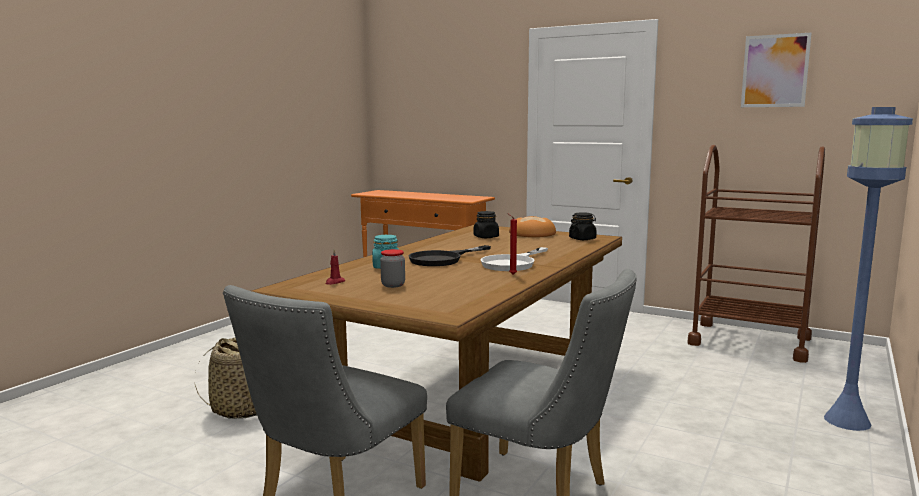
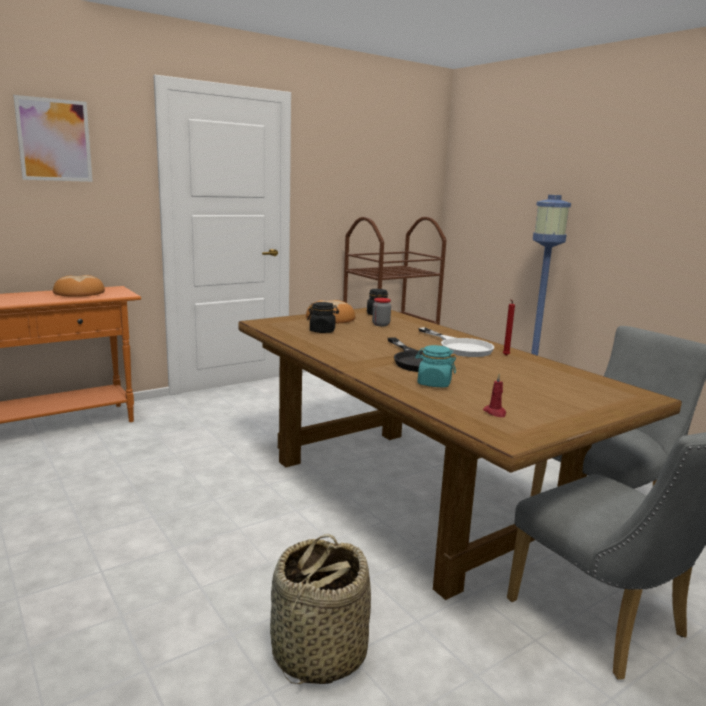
camera: 65 degrees left, 5 degrees up
jar [380,249,405,288] -> jar moved to [372,298,391,326]
picture [741,33,812,107] -> picture moved to [13,95,93,182]
none -> bread [53,275,105,297]

